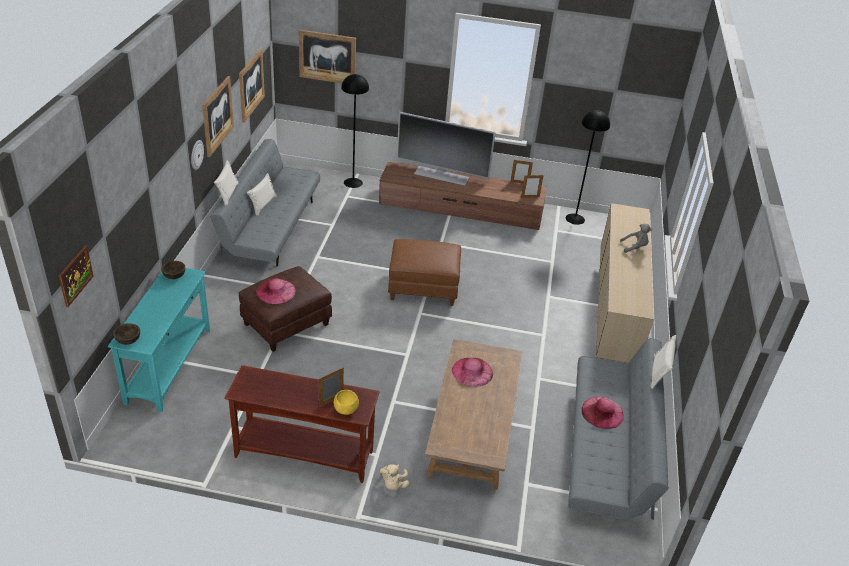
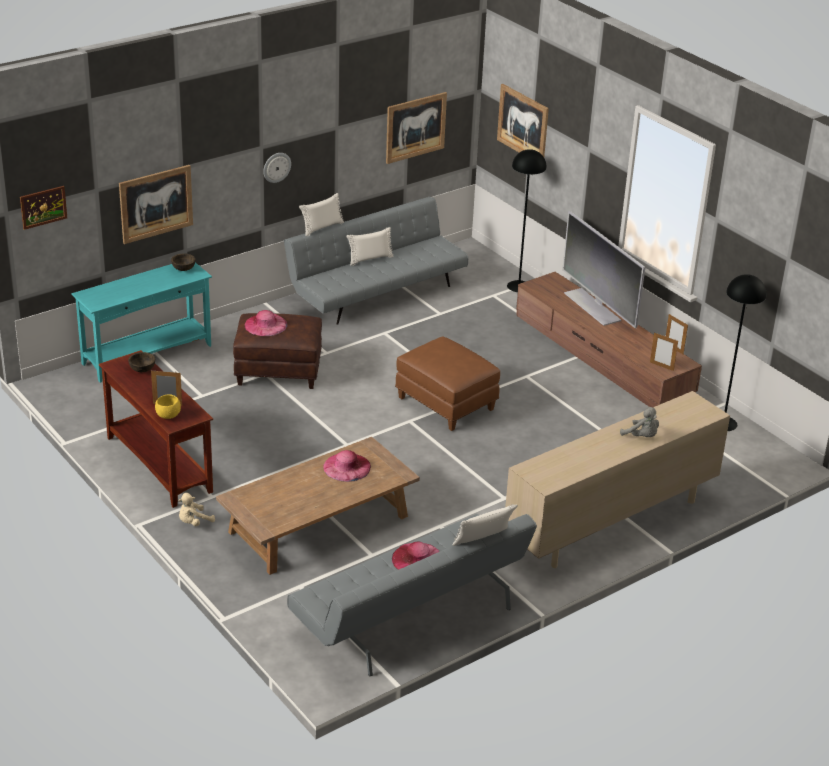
camera: 45 degrees right, 5 degrees down
brown bowl [113,323,140,345] -> brown bowl moved to [128,352,155,372]
picture [202,76,234,157] -> picture moved to [119,165,193,244]

